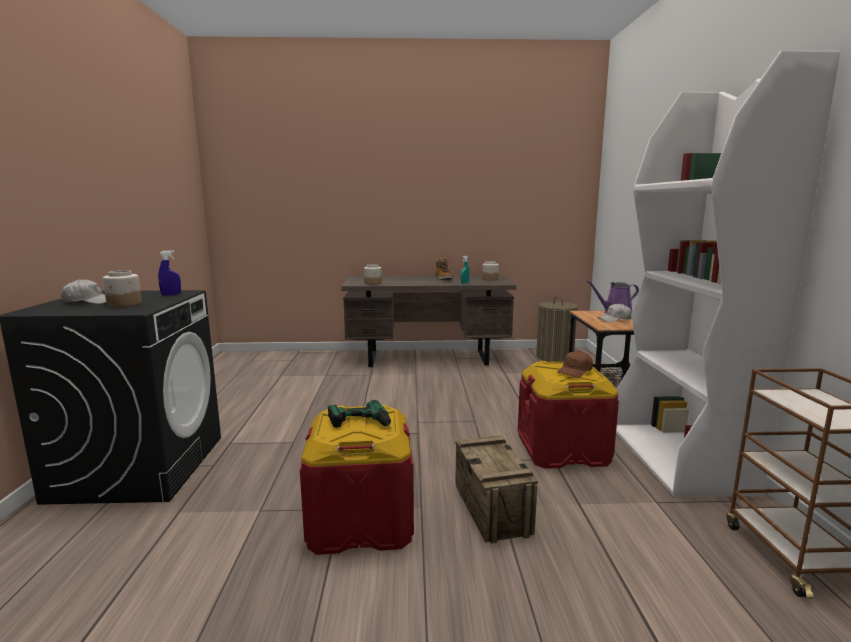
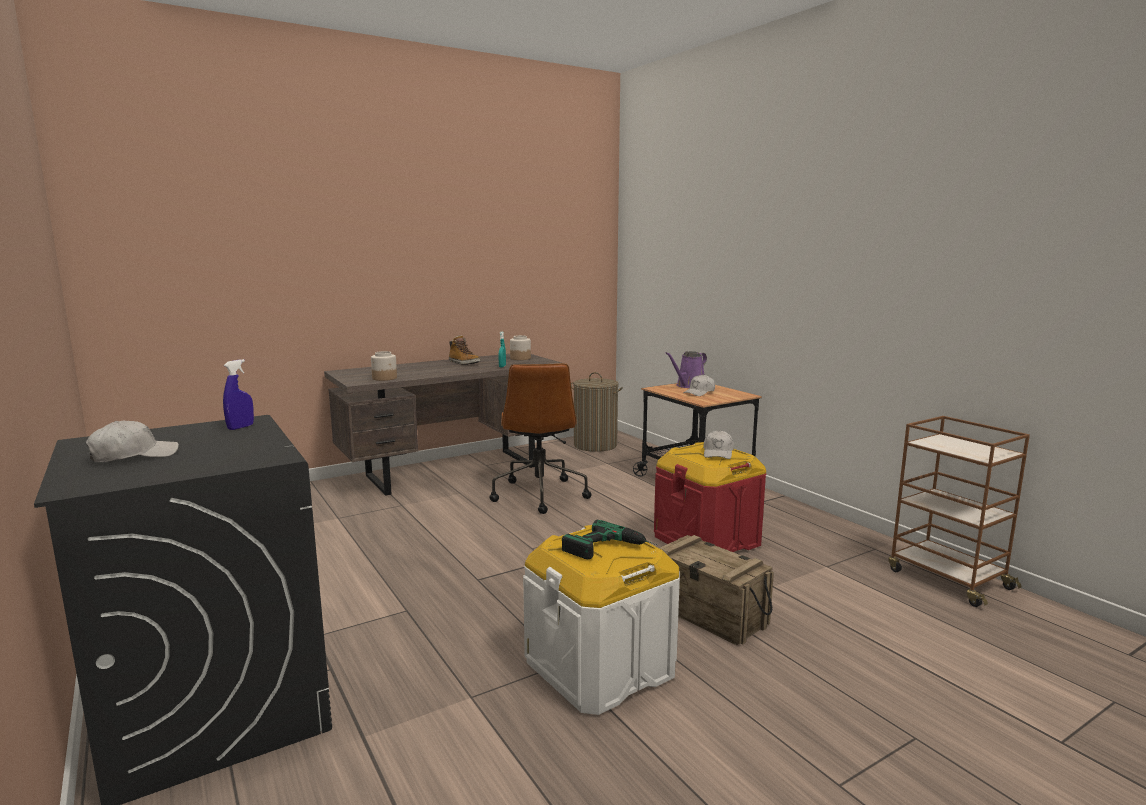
camera: 30 degrees left, 0 degrees up
jar [103,270,142,307] -> none
red storage box [300,405,414,555] -> white storage box [523,525,680,715]
brown cap [557,351,593,378] -> white cap [703,430,734,459]
white bookcase [616,50,840,497] -> none
none -> brown office chair [489,363,591,514]

